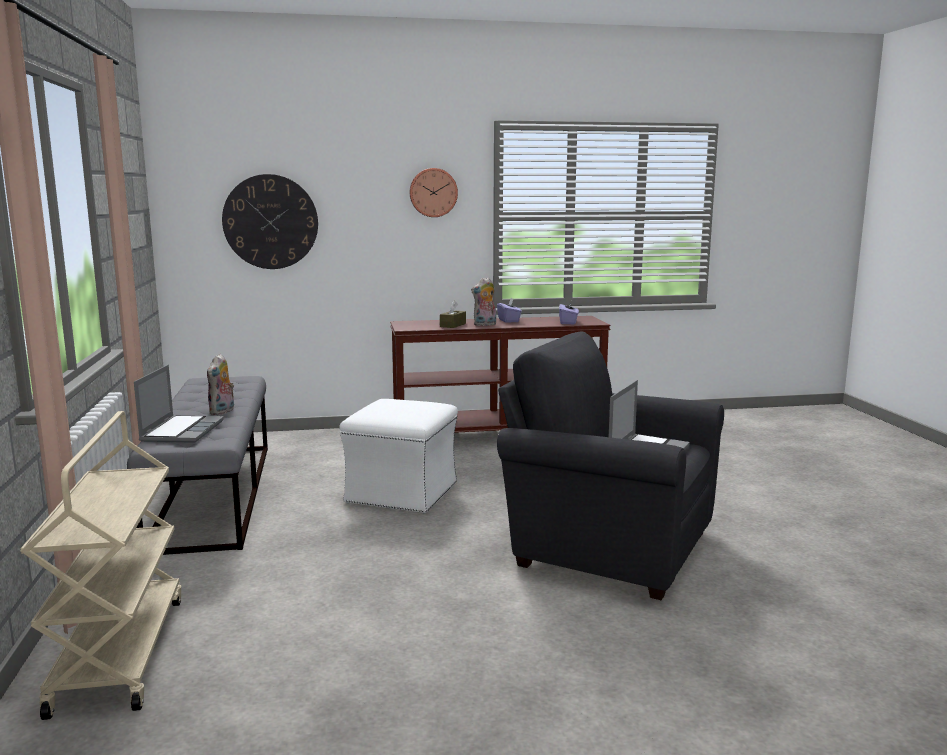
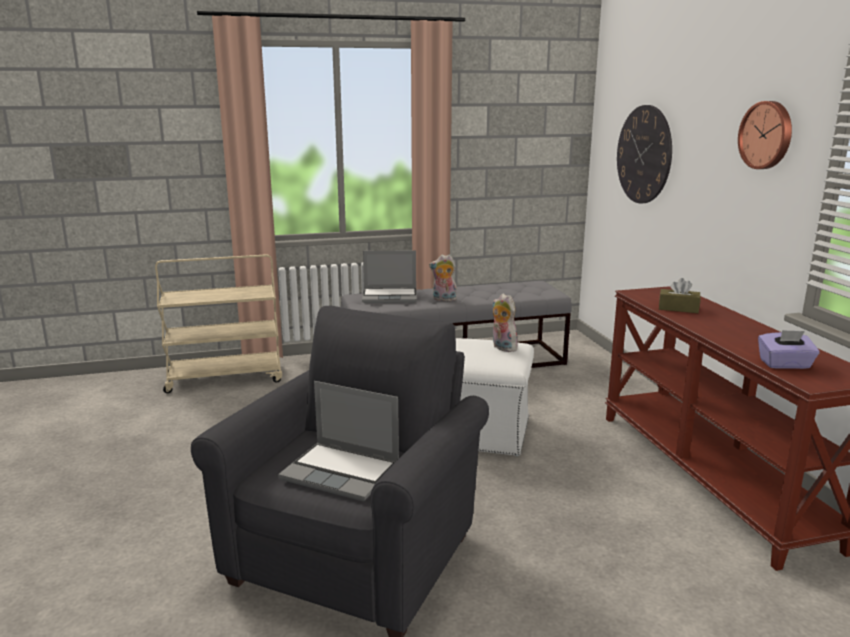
camera: 85 degrees right, 5 degrees up
plush toy [471,277,496,326] -> plush toy moved to [492,293,518,352]
purple tissue box [497,298,522,323] -> none

